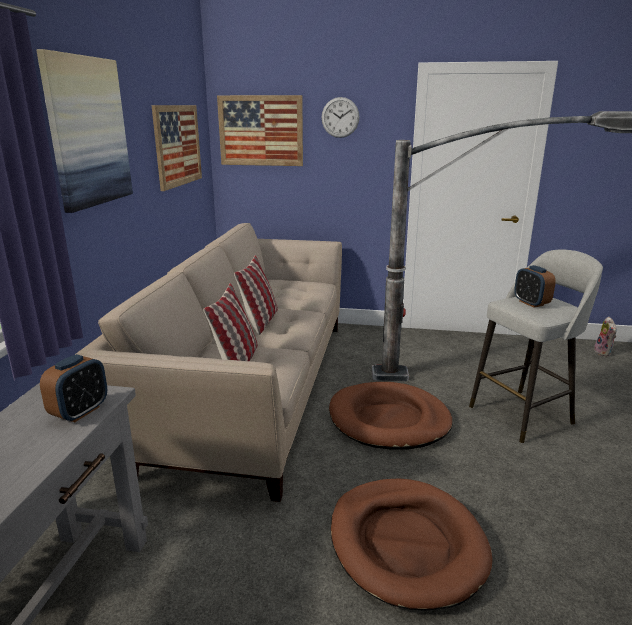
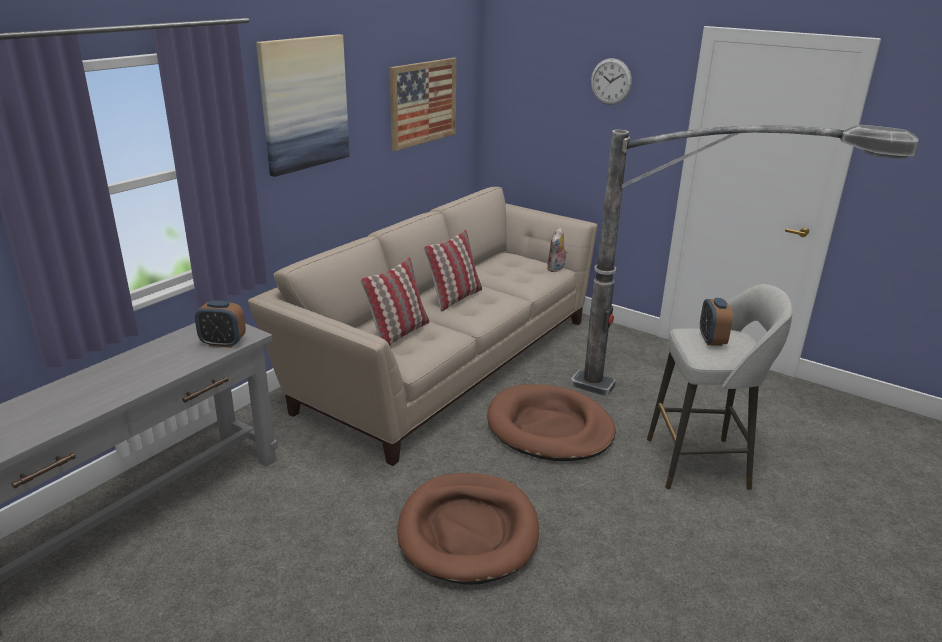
camera: 25 degrees right, 5 degrees up
alarm clock [40,354,107,422] -> alarm clock turned 45 degrees clockwise [195,300,246,348]
picture [217,95,303,166] -> none
plush toy [594,317,617,356] -> plush toy moved to [547,228,567,272]

